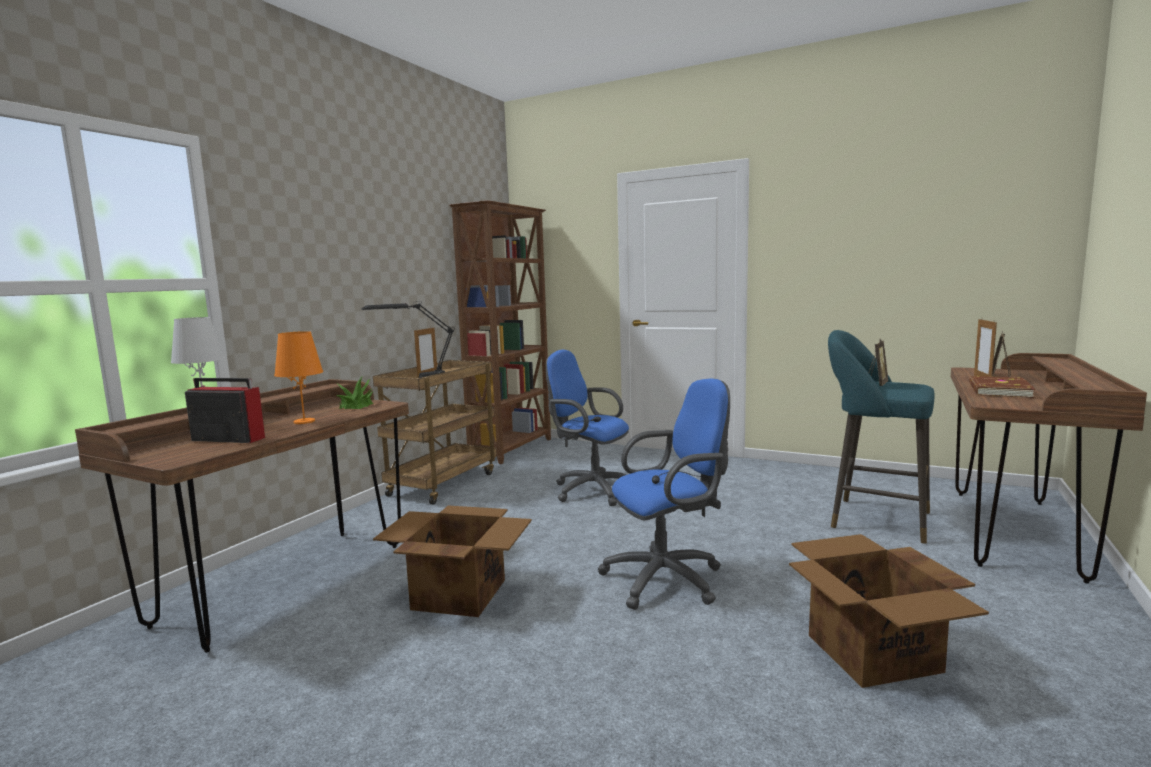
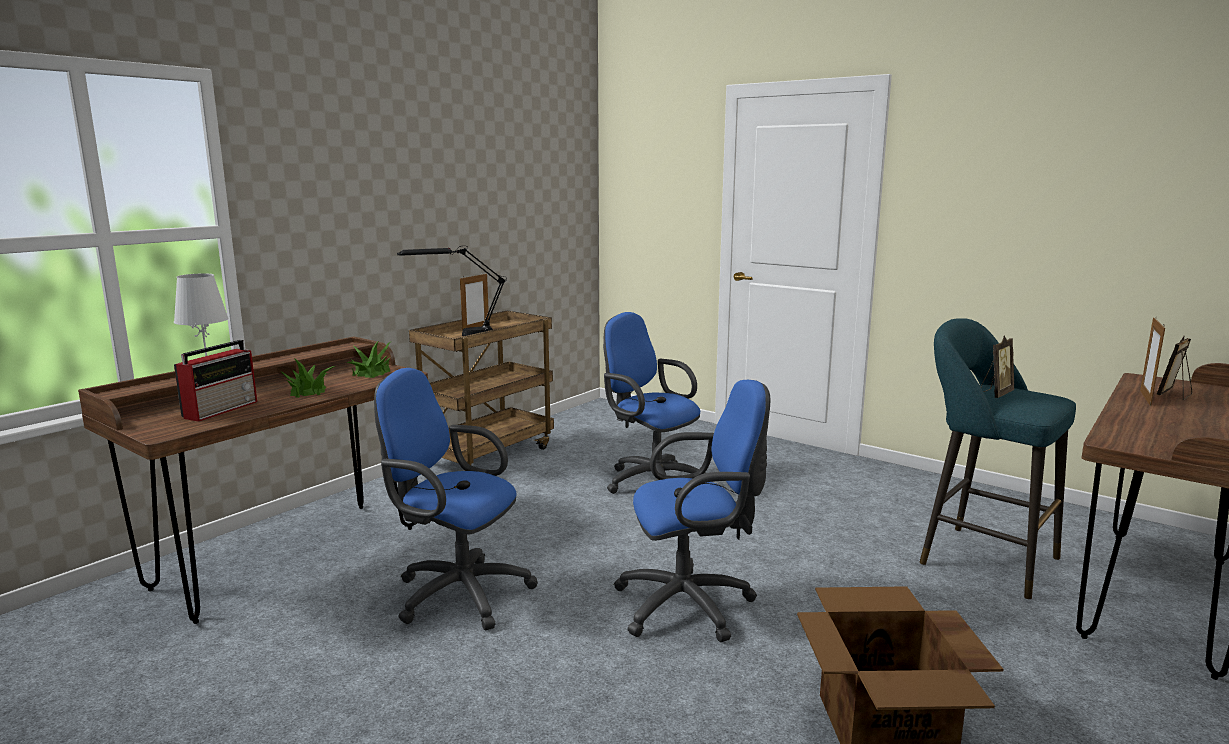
camera: 10 degrees right, 5 degrees up
radio [185,378,265,443] -> radio turned 90 degrees clockwise [174,340,257,422]
orange table lamp [274,331,323,424] -> potted plant [280,358,335,398]
cardboard box [373,506,532,617] -> blue office chair [374,368,538,630]
brown bookcase [449,200,551,464] -> none
brown book [969,376,1036,398] -> none

